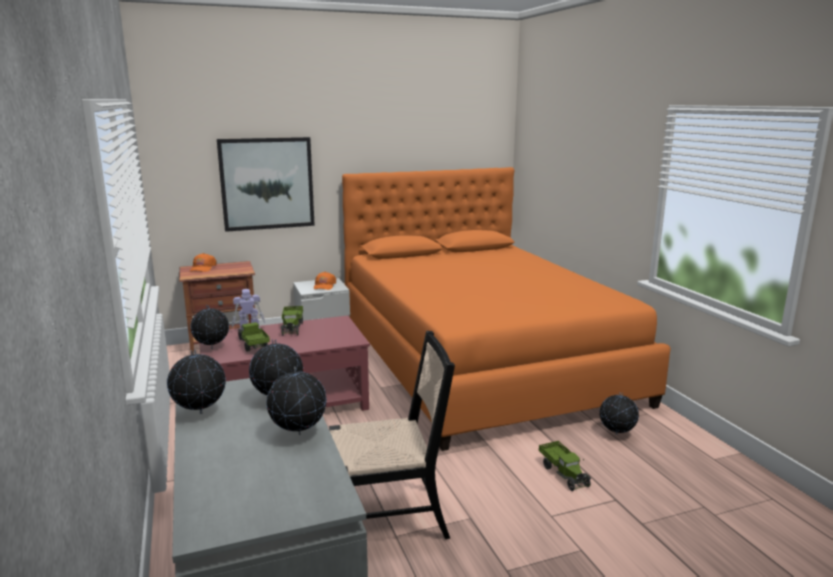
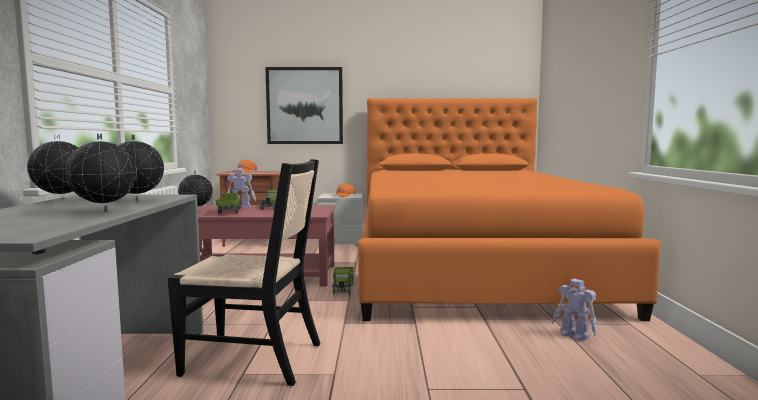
camera: 20 degrees right, 10 degrees down
toy truck [539,441,591,491] -> toy truck moved to [332,267,354,295]
globe [599,393,639,434] -> toy robot [552,279,597,341]

